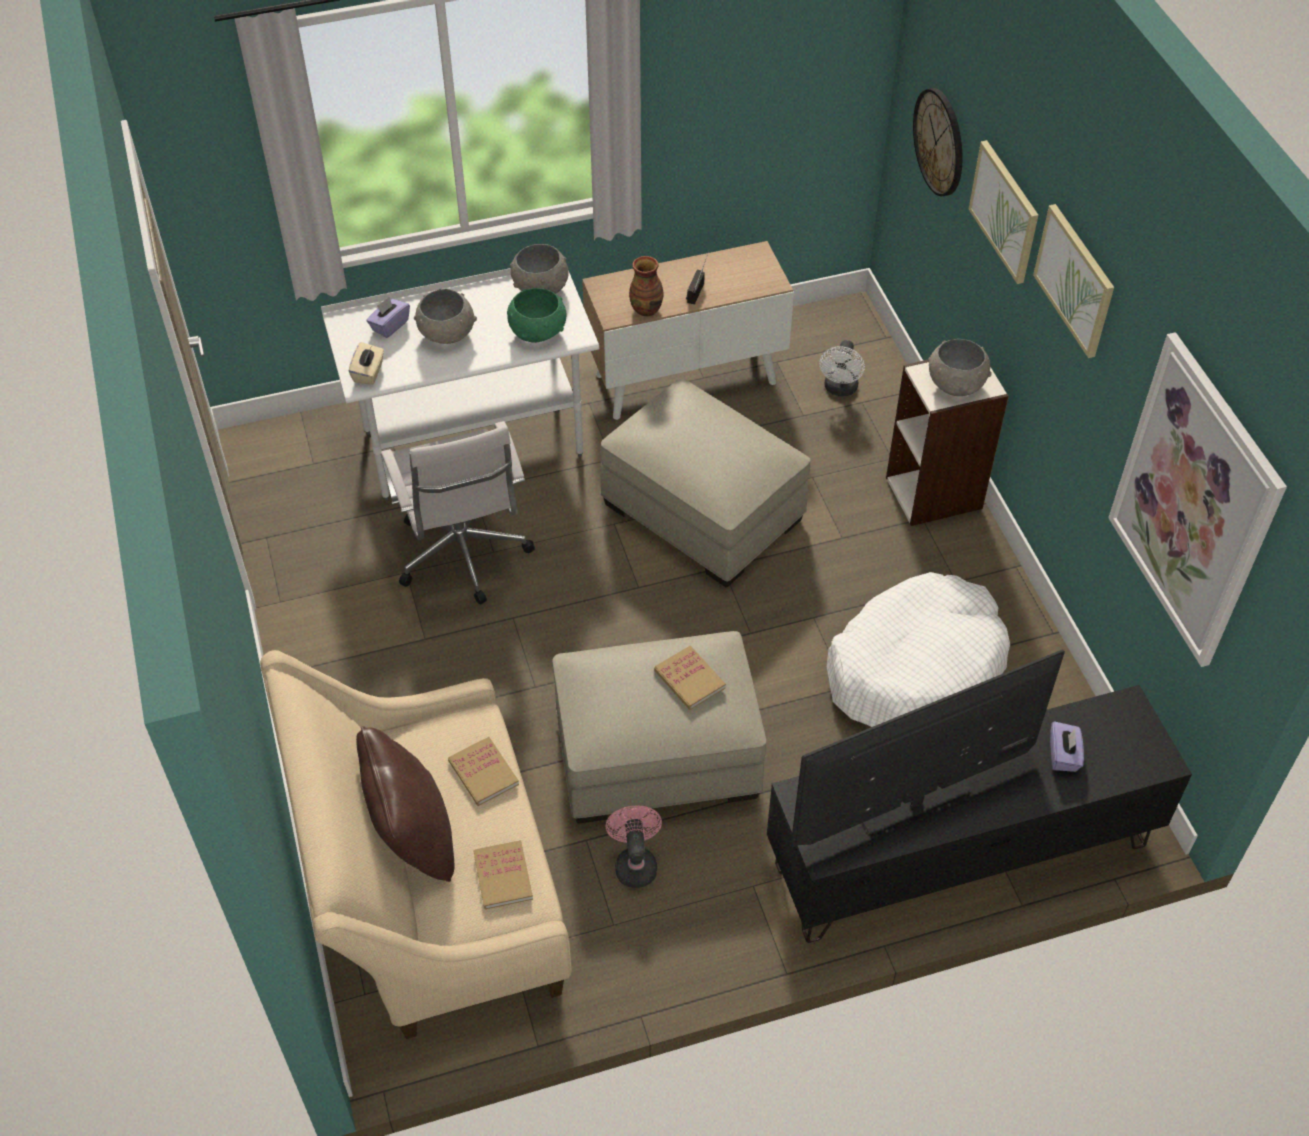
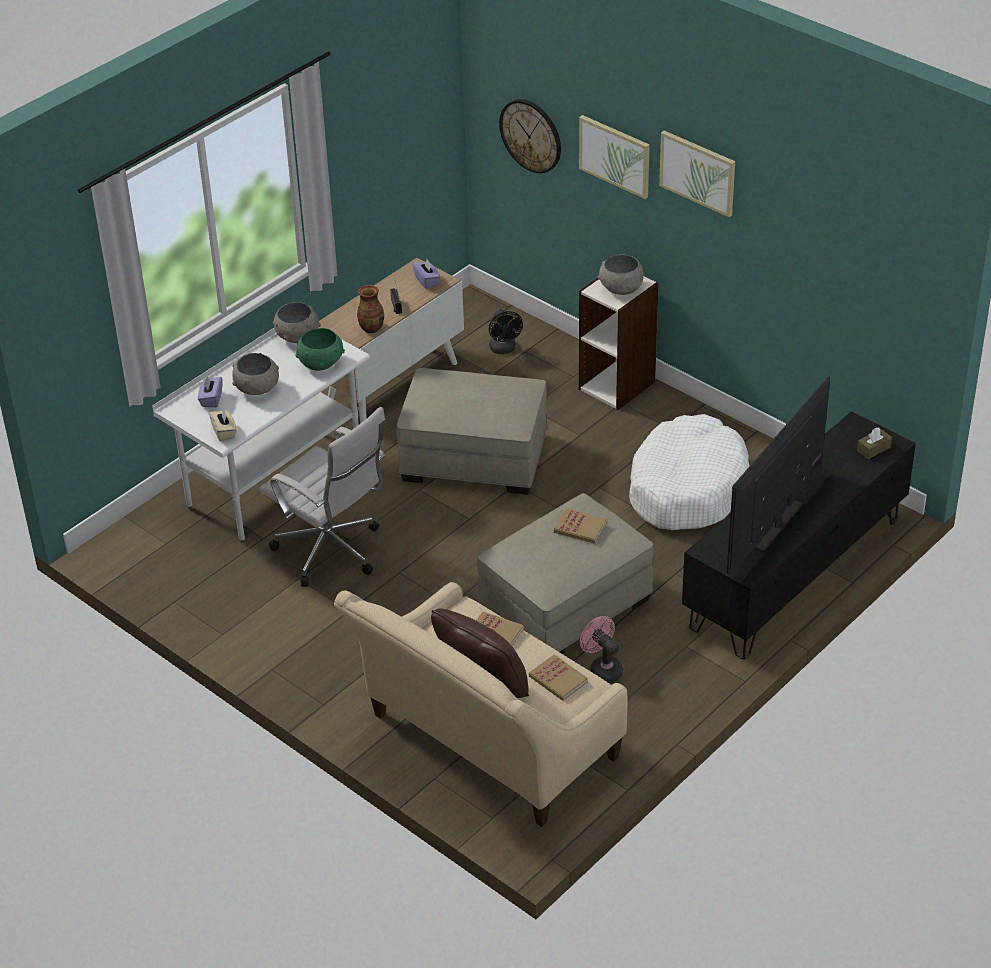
camera: 30 degrees left, 10 degrees down
white fan [819,340,865,396] -> black fan [489,309,523,354]
purple tissue box [1050,721,1084,772] -> purple tissue box moved to [412,259,441,289]
picture [1109,332,1287,667] -> none
none -> brown tissue box [857,427,892,459]

